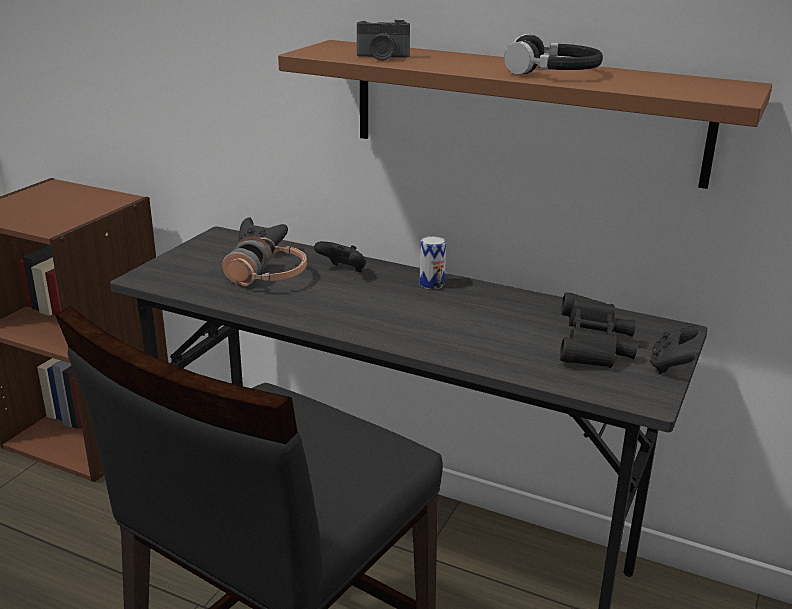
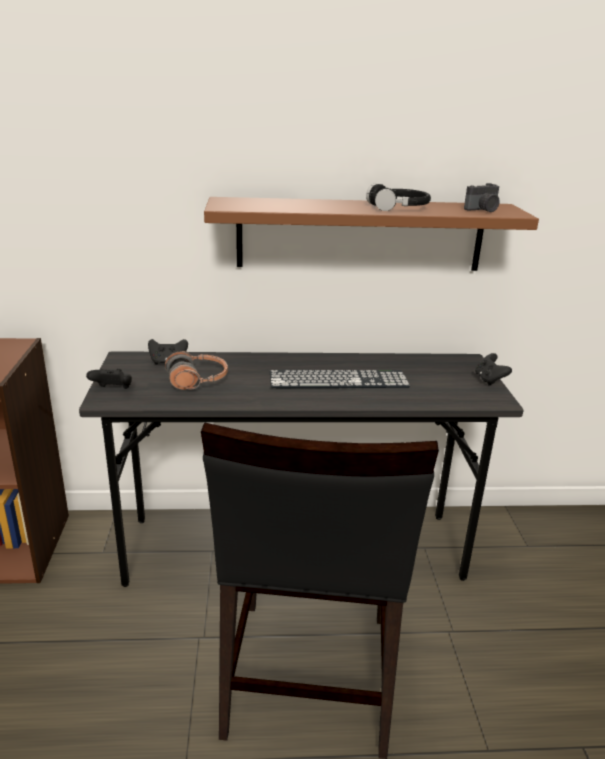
camera: 30 degrees left, 0 degrees up
black game controller [314,241,366,272] -> black game controller moved to [86,369,132,389]
camera [357,20,410,61] -> camera moved to [464,183,500,212]
can [419,236,446,289] -> none
black binoculars [560,292,637,368] -> none
none -> keyboard [270,370,410,388]

